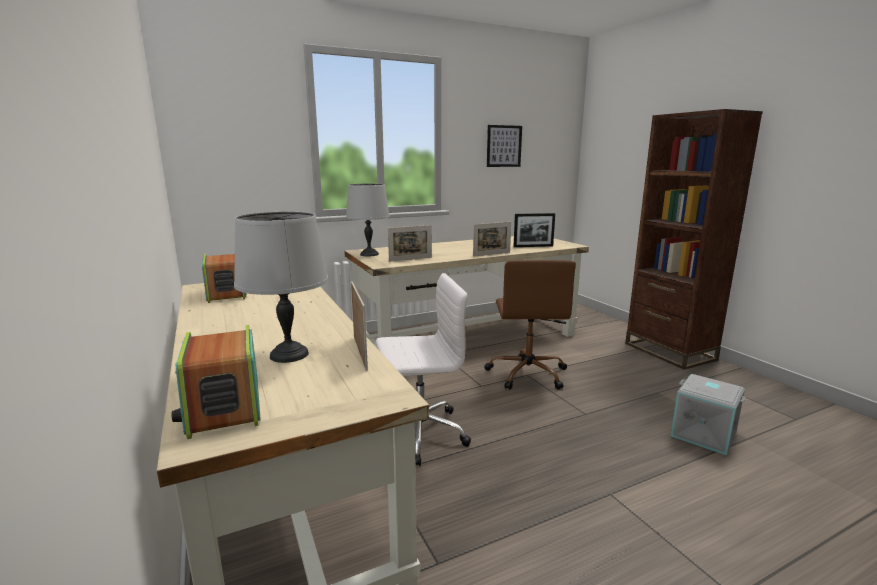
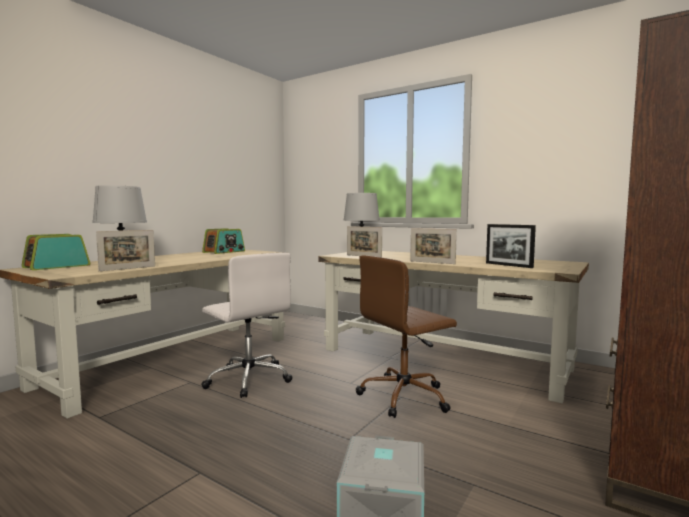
camera: 60 degrees right, 10 degrees down
picture [487,125,522,167] -> none

